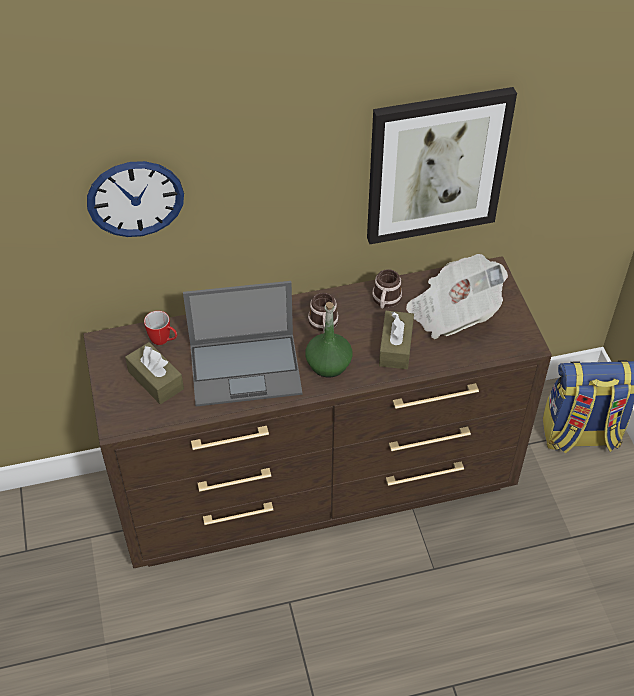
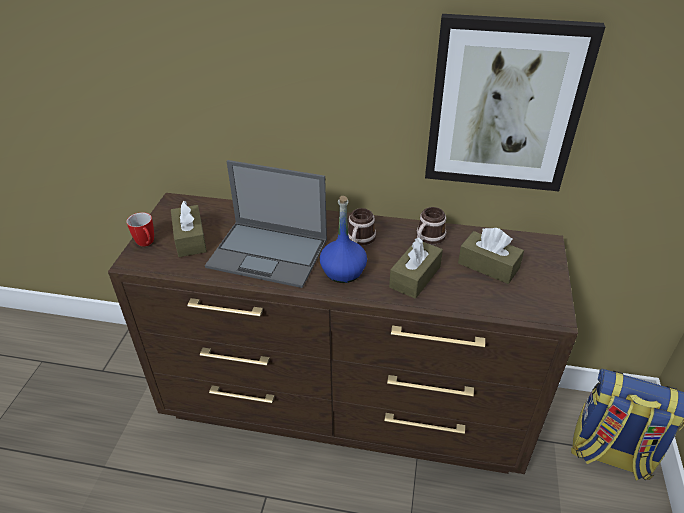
camera: 25 degrees right, 10 degrees down
wall clock [87,161,184,237] -> none
mug [144,311,177,345] -> mug moved to [126,212,154,247]
green bottle [305,302,352,377] -> blue bottle [320,196,367,283]
newspaper [406,254,508,339] -> brown tissue box [458,228,524,284]

